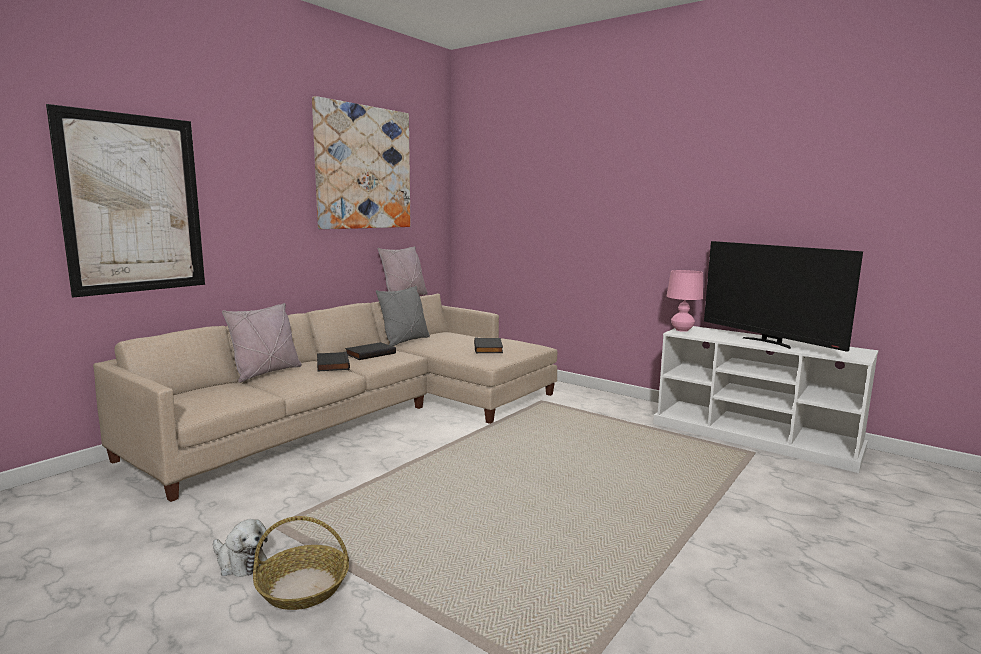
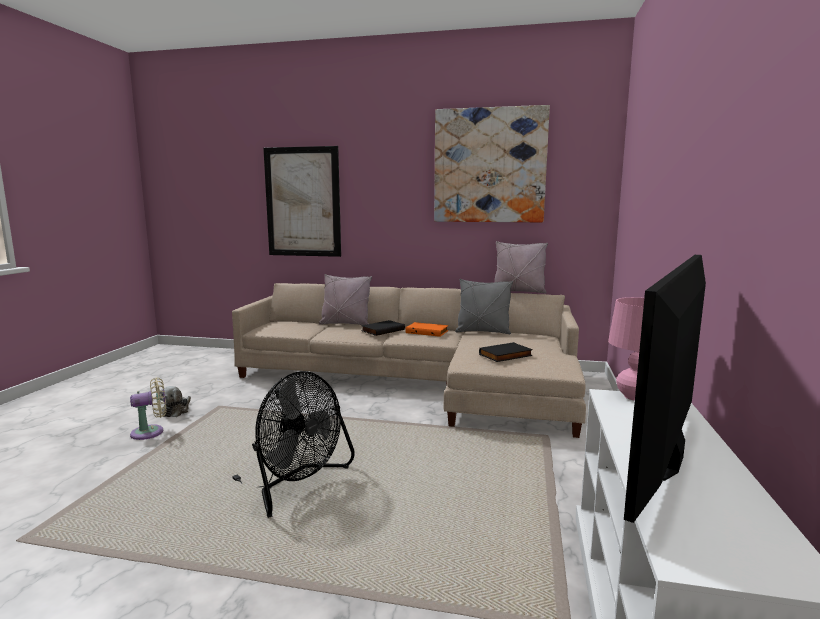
camera: 65 degrees right, 0 degrees up
basket [253,516,349,610] -> beige fan [130,377,166,440]
black book [345,342,396,360] -> orange book [405,322,448,337]
none -> black fan [233,371,355,518]

